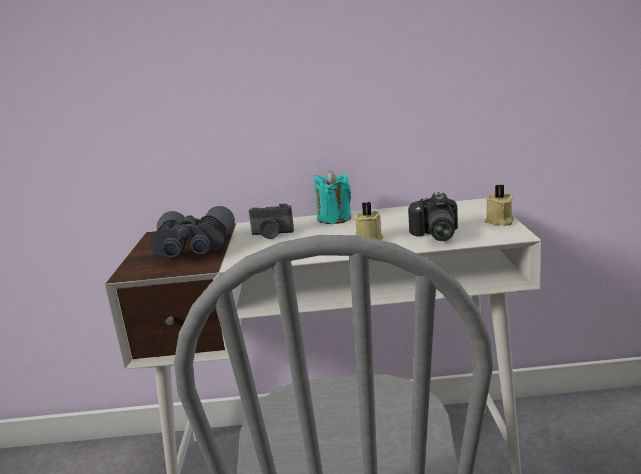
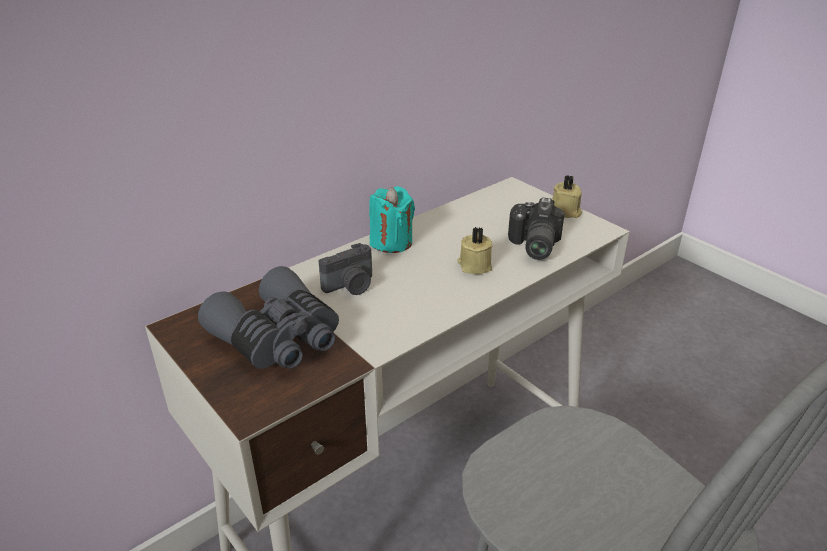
camera: 40 degrees left, 15 degrees up
camera [408,192,458,241] -> camera turned 45 degrees clockwise [508,198,565,260]

